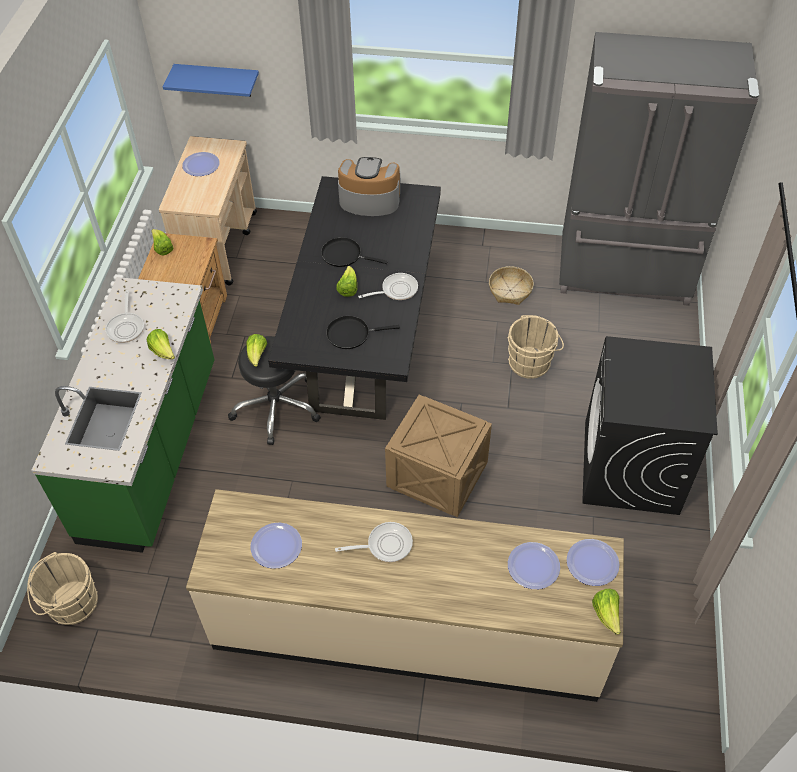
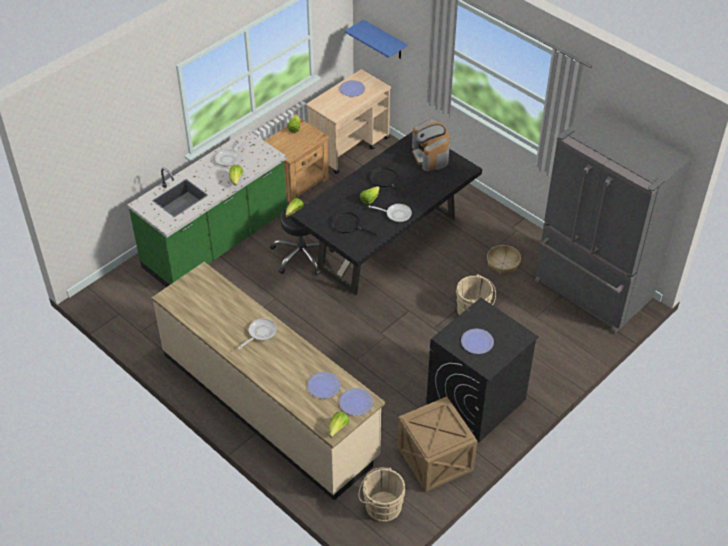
camera: 35 degrees right, 5 degrees down
beige bucket [27,552,98,625] -> beige bucket moved to [359,468,405,522]
plate [251,523,302,569] -> plate moved to [461,329,494,354]
frying pan [335,522,413,562] -> frying pan turned 75 degrees counterclockwise [238,318,276,349]
coffee machine [338,157,401,216] -> coffee machine turned 150 degrees counterclockwise [412,119,449,171]
crate [385,395,492,517] -> crate moved to [397,397,477,492]

